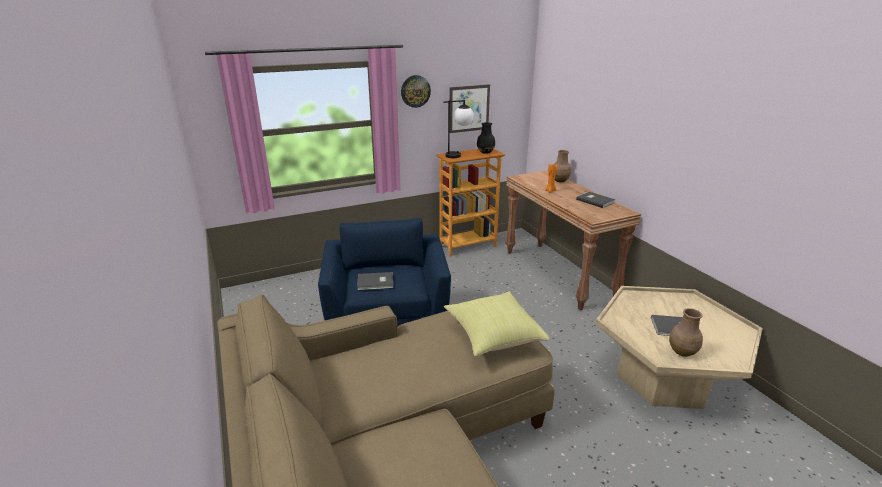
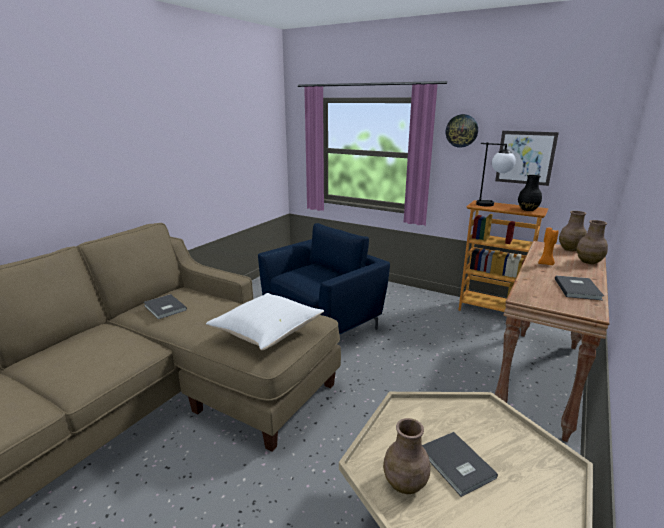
camera: 55 degrees right, 5 degrees down
grey book [357,272,393,290] -> grey book moved to [144,294,187,319]
yellow pillow [444,291,549,357] -> white pillow [206,293,324,350]
none -> brown vase [559,211,587,251]

